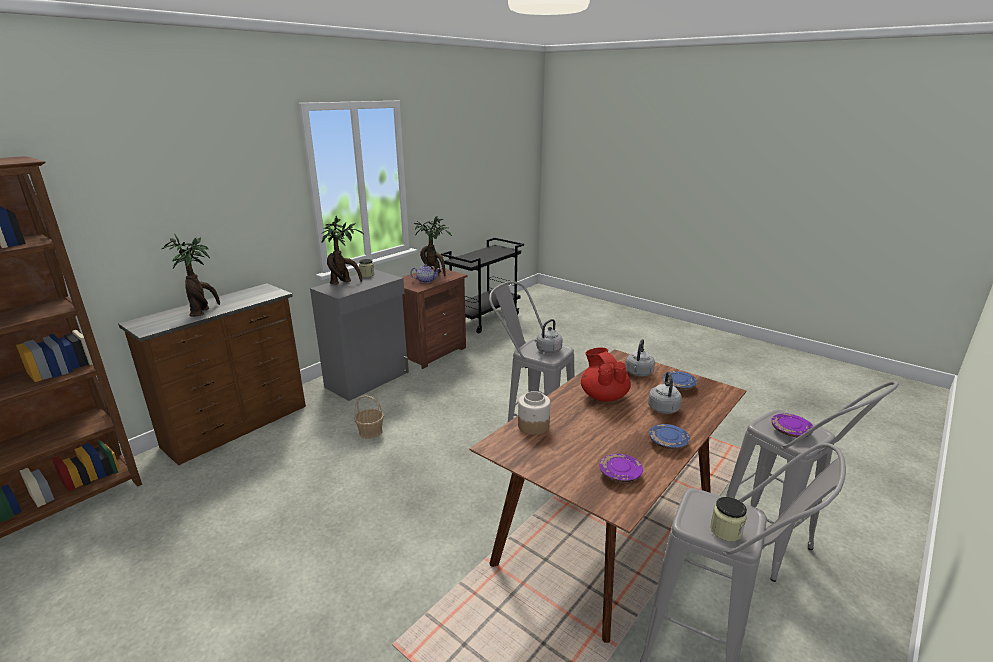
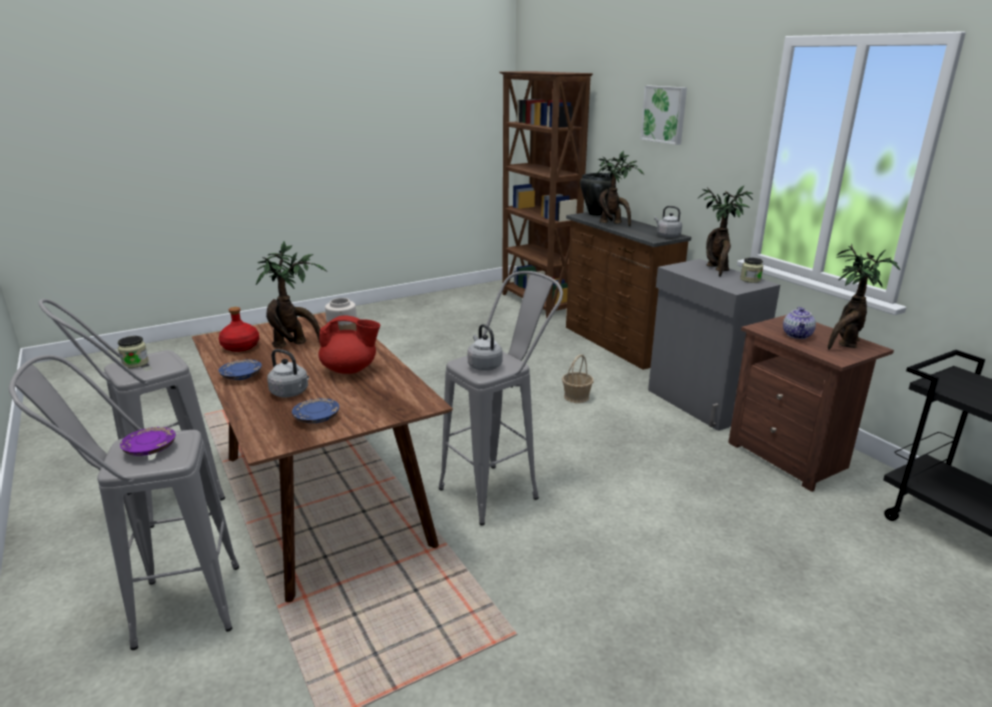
camera: 110 degrees right, 0 degrees up
purple plate [599,454,643,483] -> red bottle [219,307,259,352]
grey kettle [626,339,655,377] -> grey kettle moved to [654,206,682,237]
none -> potted plant [256,241,327,348]
none -> black cooking pot [580,173,612,216]
none -> picture [640,86,687,145]

